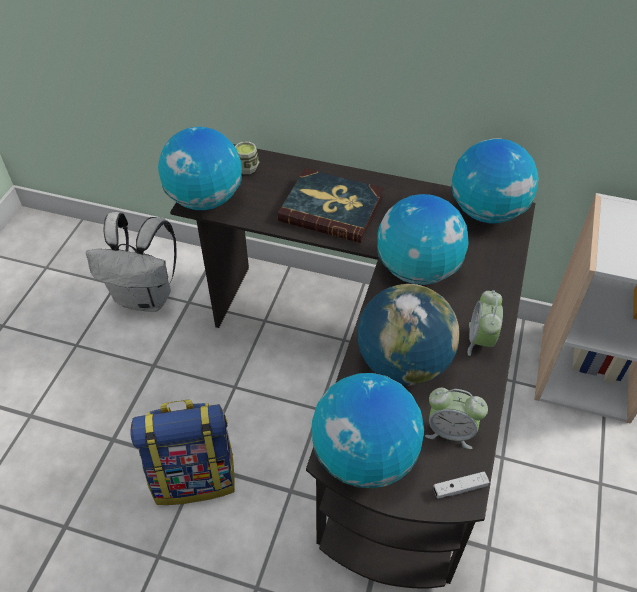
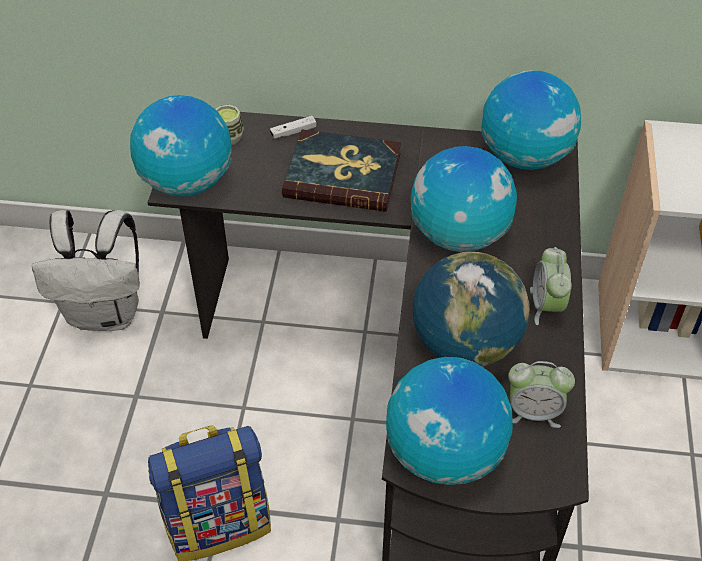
camera: 10 degrees left, 0 degrees up
white game controller [433,472,489,499] -> white game controller moved to [270,116,316,139]

